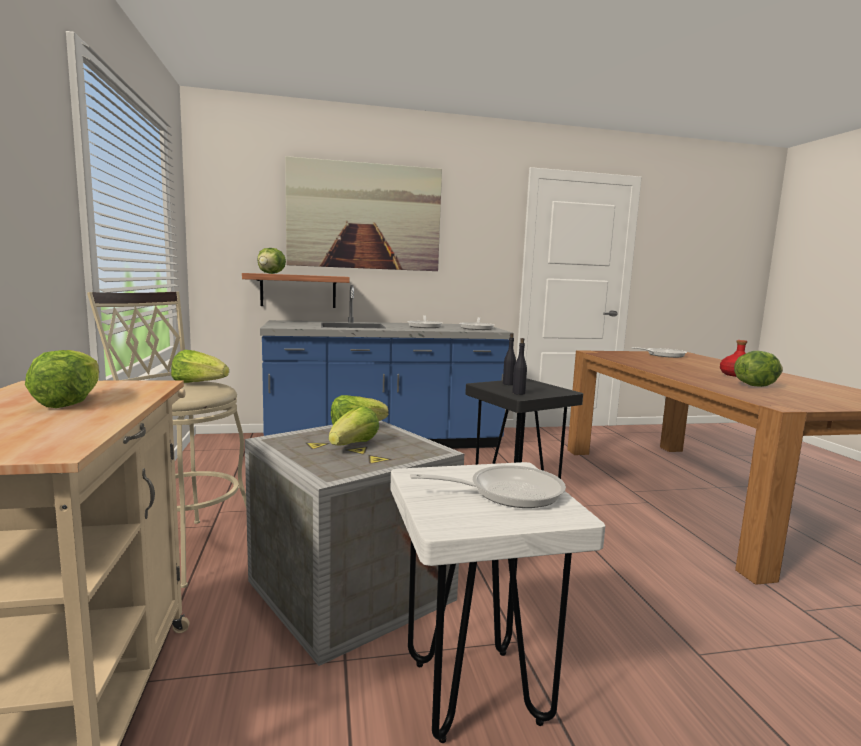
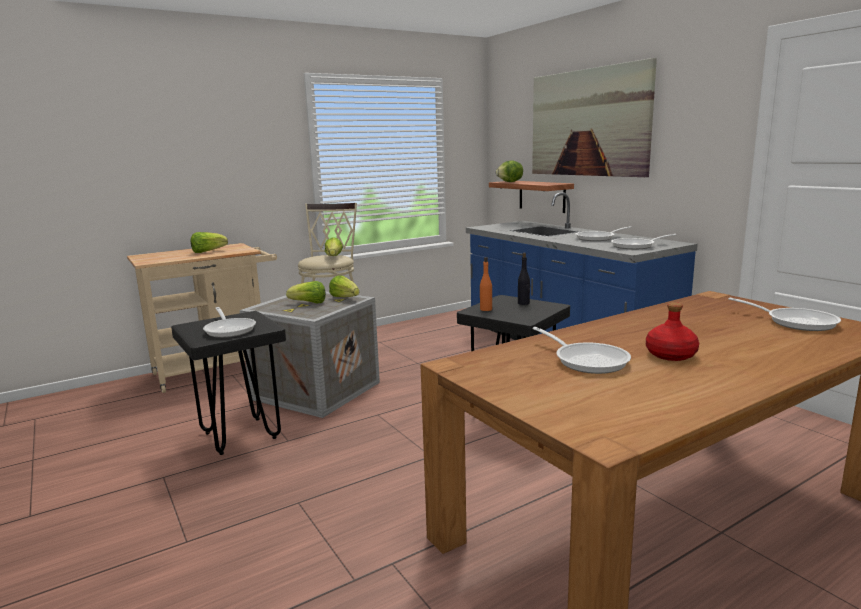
camera: 70 degrees right, 5 degrees up
white stool [390,462,605,743] -> black stool [171,311,286,455]
black bottle [512,338,527,395] -> orange bottle [480,257,492,311]
lettuce [734,351,783,387] -> frying pan [532,327,631,374]

